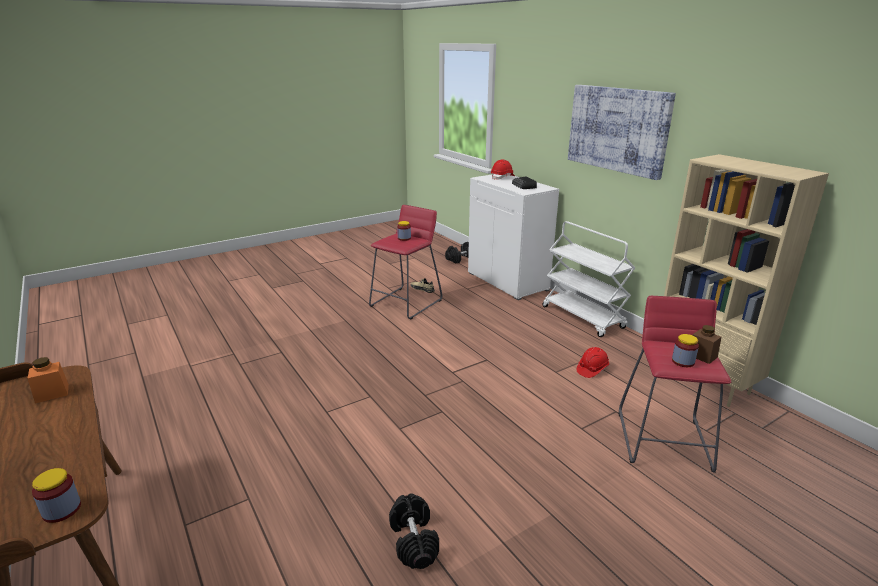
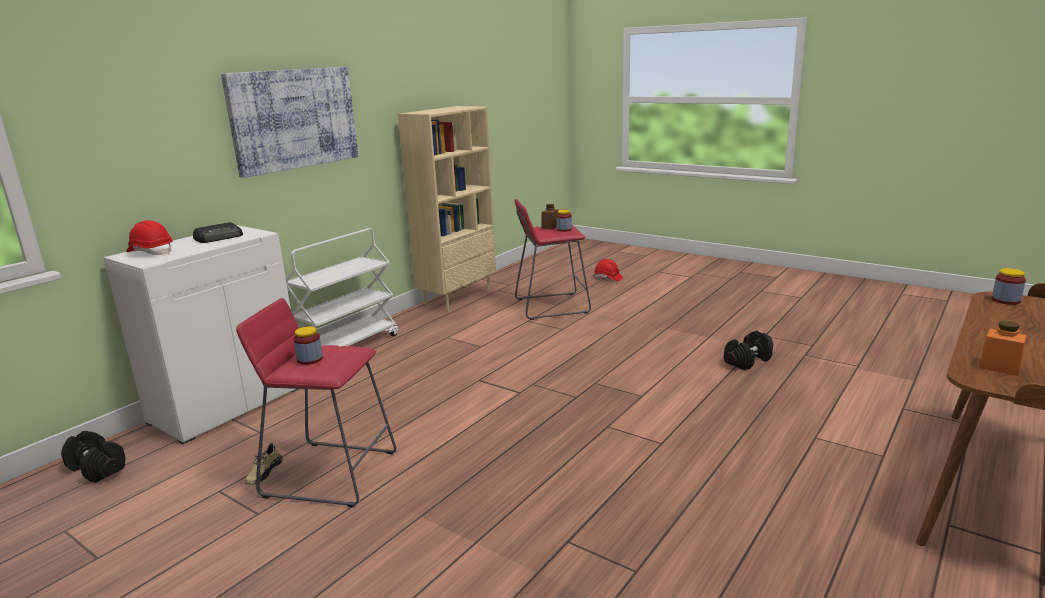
camera: 110 degrees left, 5 degrees down
red hard hat [576,347,609,378] -> red hard hat moved to [594,259,623,281]

